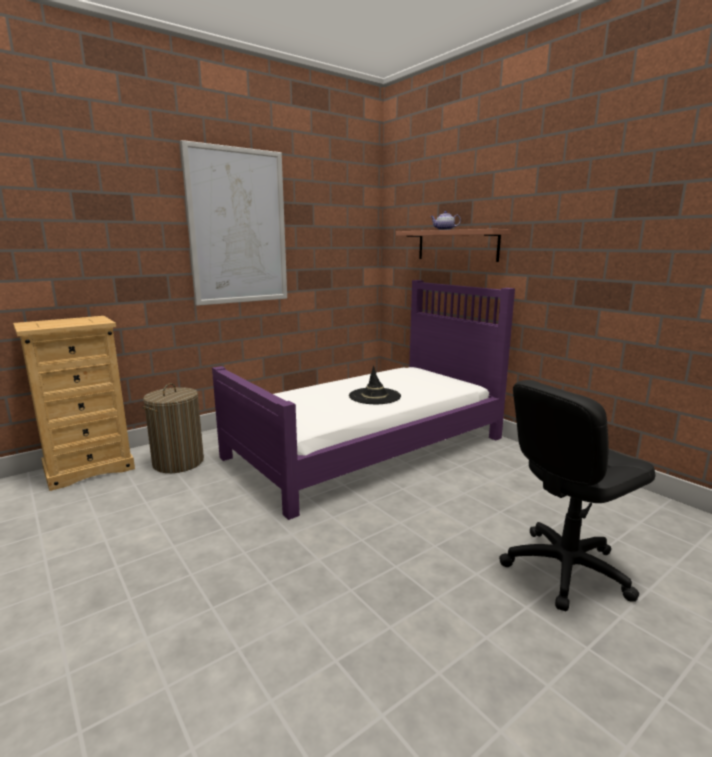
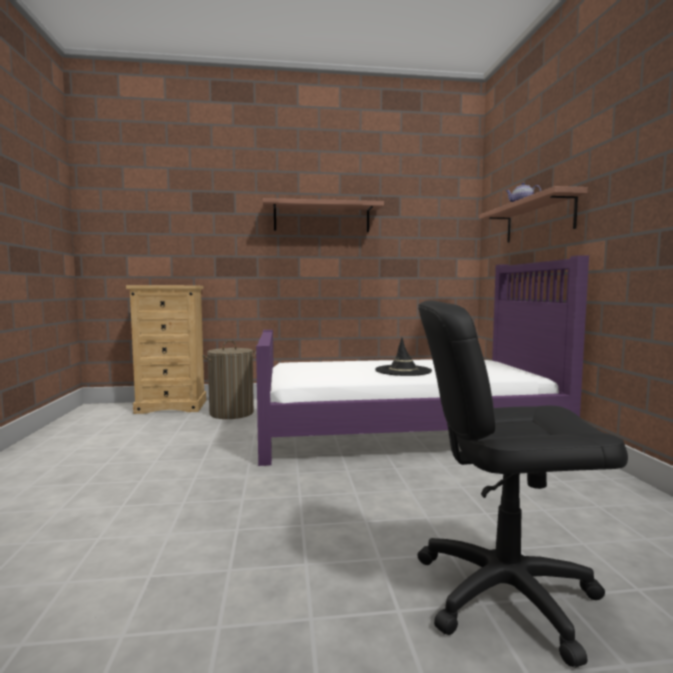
camera: 30 degrees right, 10 degrees down
picture [180,140,287,306] -> shelf [262,198,384,232]

